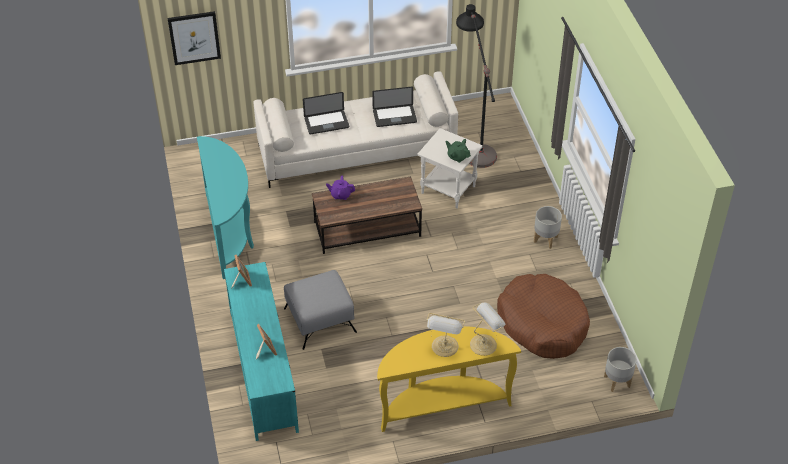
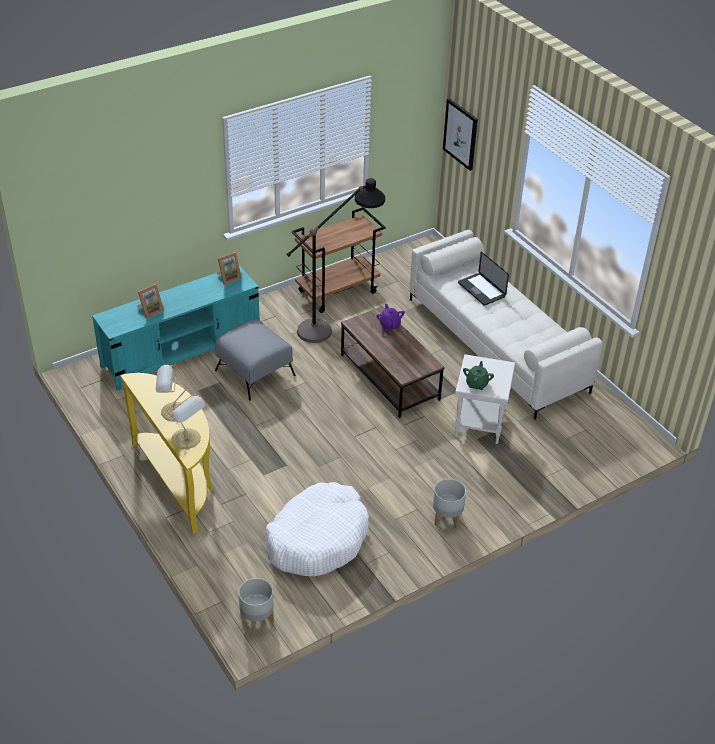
camera: 70 degrees right, 5 degrees down
turquoise console table [197,136,254,279] -> brown cart [292,207,386,313]
laptop [372,87,417,127] -> none
black floor lamp [456,4,497,168] -> black floor lamp moved to [286,178,385,343]
brown dog bed [497,274,590,359] -> white dog bed [265,482,369,576]

